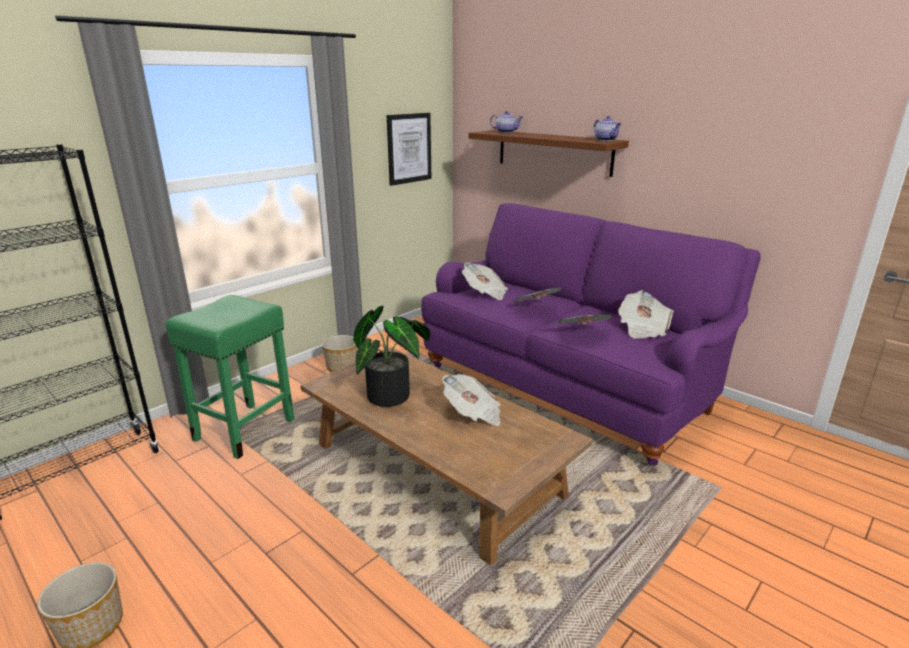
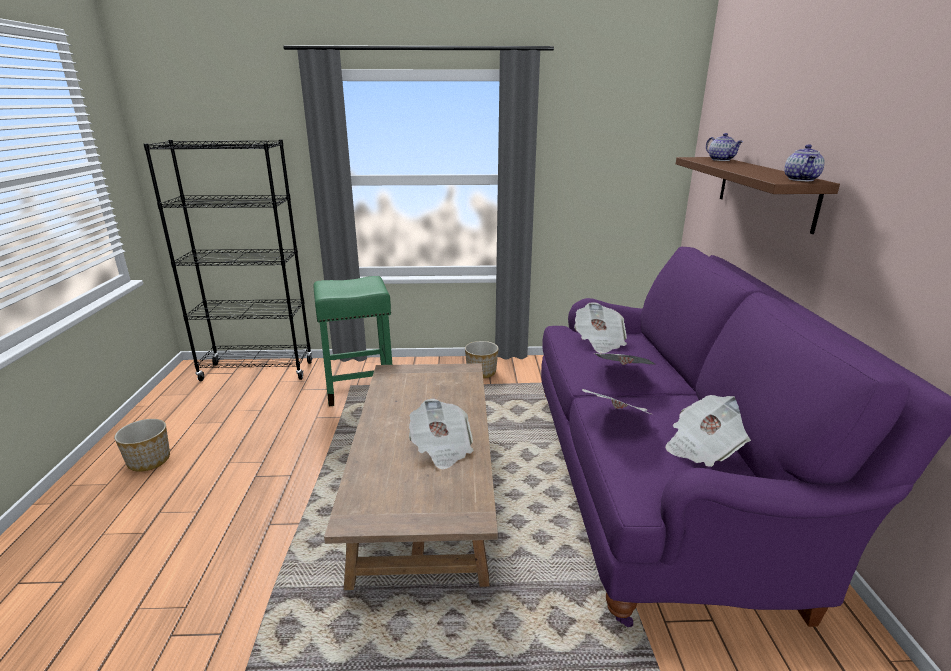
camera: 45 degrees right, 0 degrees up
potted plant [353,305,430,407] -> none
picture [386,113,431,186] -> none

